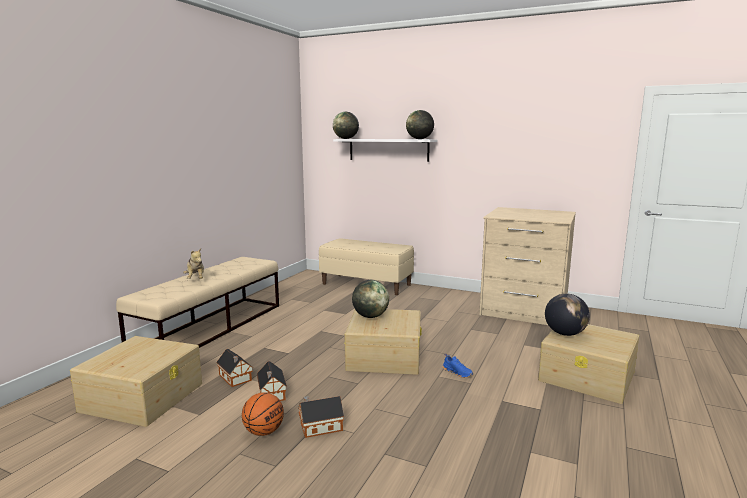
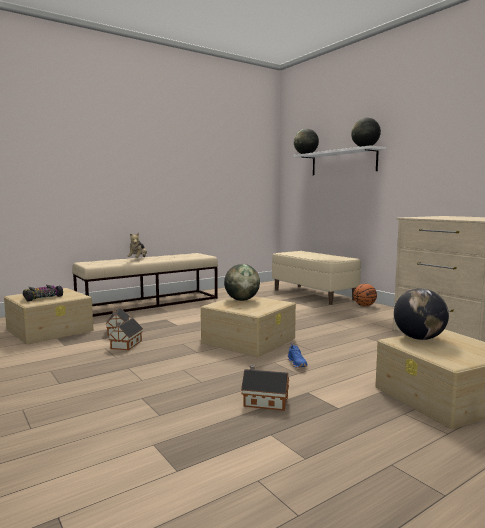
camera: 30 degrees right, 5 degrees down
basketball [242,392,284,436] -> basketball moved to [353,284,377,306]
toy house [298,396,344,438] -> toy house moved to [241,365,289,411]
none -> toy car [23,285,63,301]

